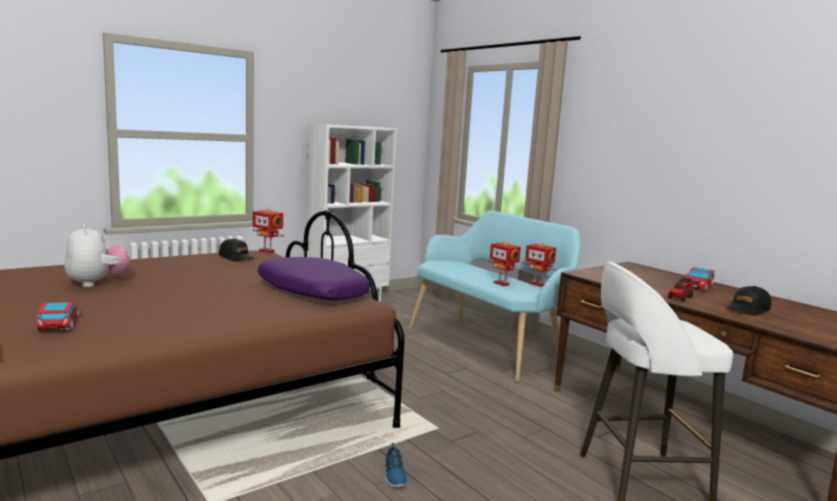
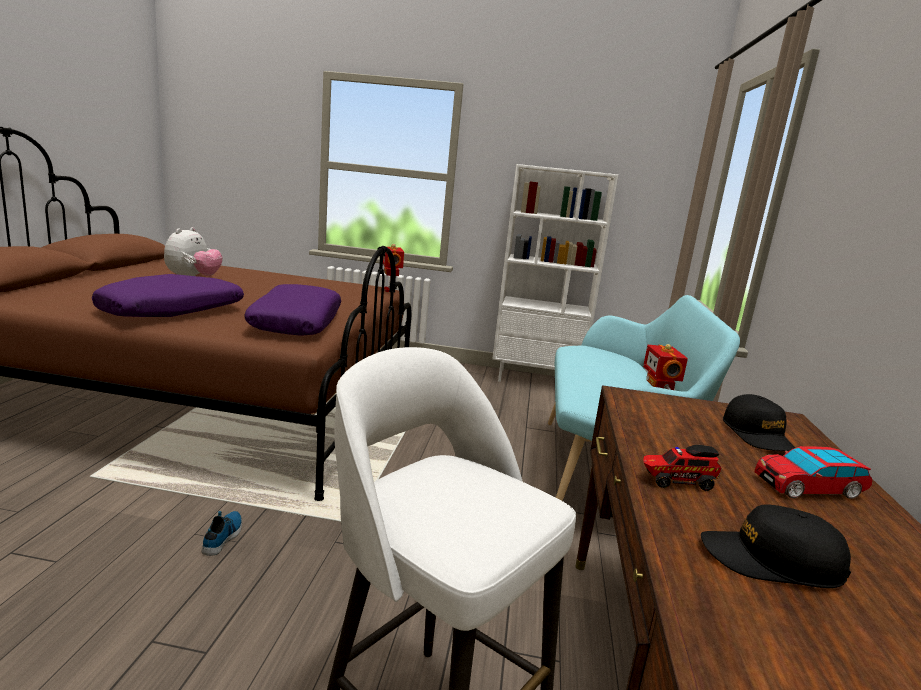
camera: 45 degrees right, 5 degrees up
toy car [37,302,79,332] -> none
black cap [219,239,255,261] -> black cap moved to [723,394,795,451]
shoe [384,443,407,487] -> shoe turned 150 degrees clockwise [202,511,242,556]
toy robot [489,241,521,286] -> none
none -> purple pillow [92,274,244,317]

